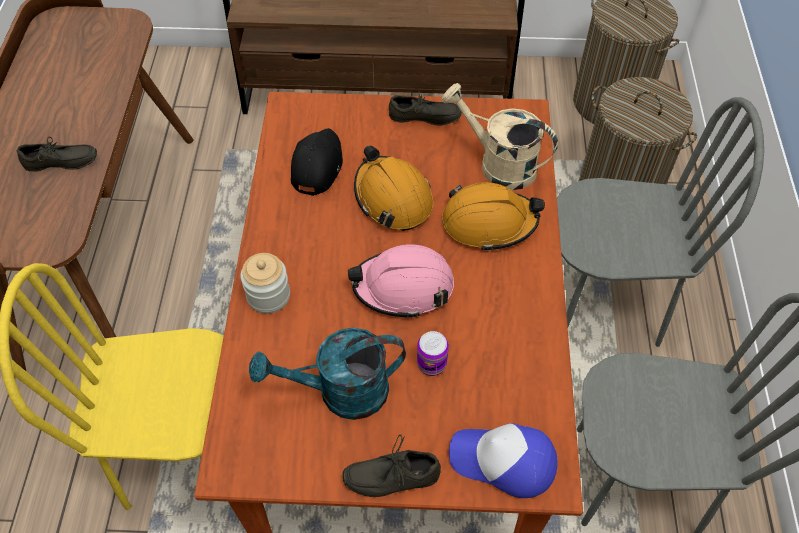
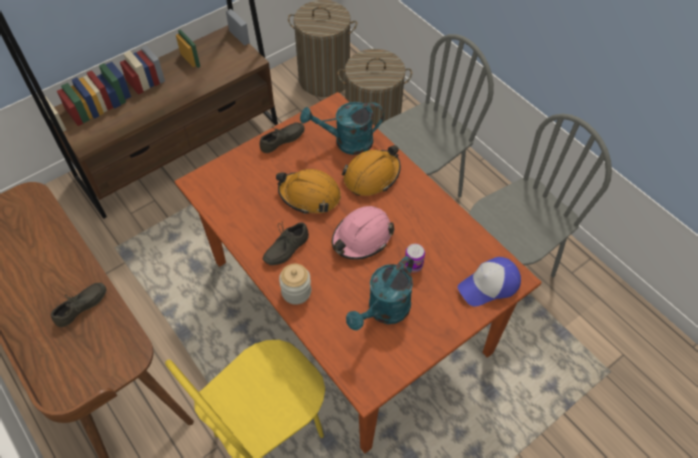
camera: 40 degrees left, 0 degrees up
black cap [291,128,343,196] -> none
grey shoe [343,435,441,497] -> grey shoe moved to [262,222,309,265]
beige watering can [442,83,558,190] -> turquoise watering can [300,102,384,155]

